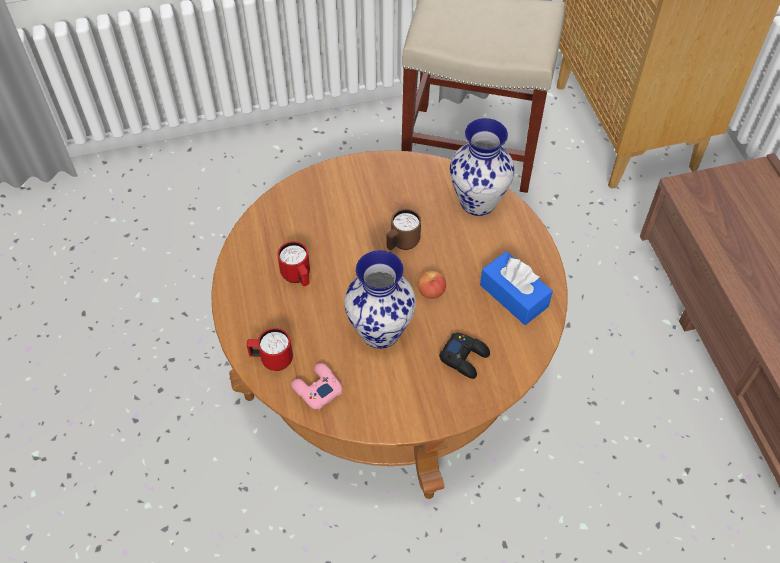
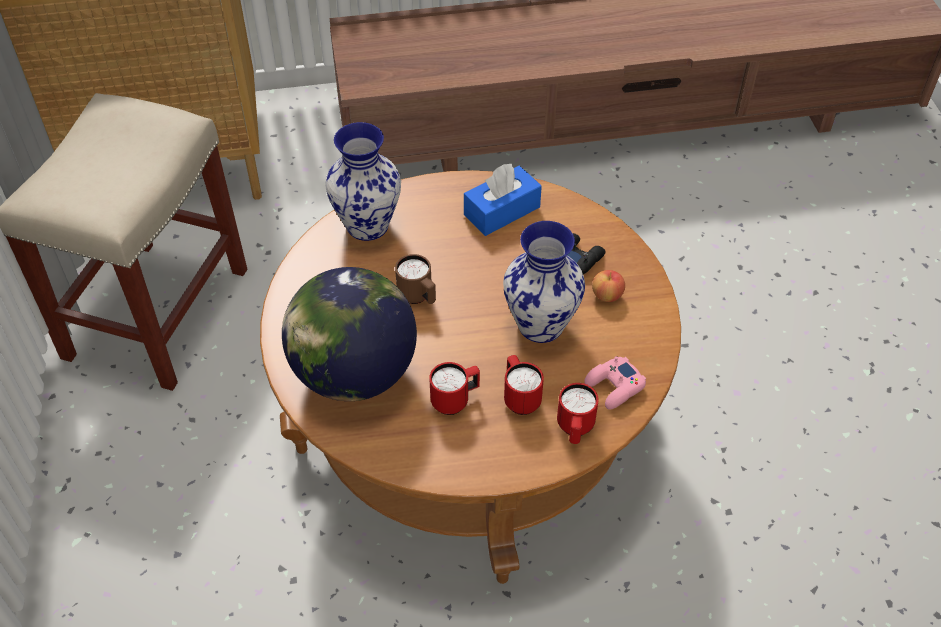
camera: 85 degrees left, 5 degrees down
apple [418,271,446,299] -> apple moved to [592,270,625,302]
none -> globe [282,267,417,401]
none -> red mug [504,355,544,415]

